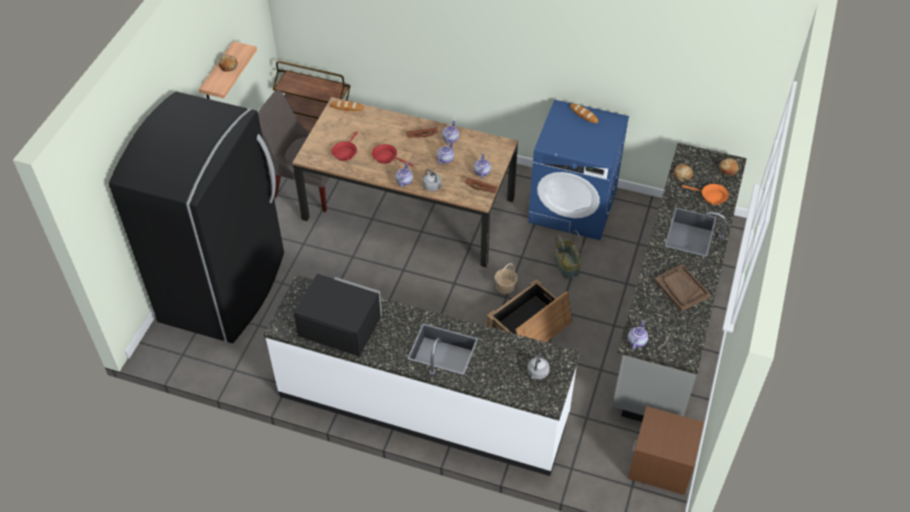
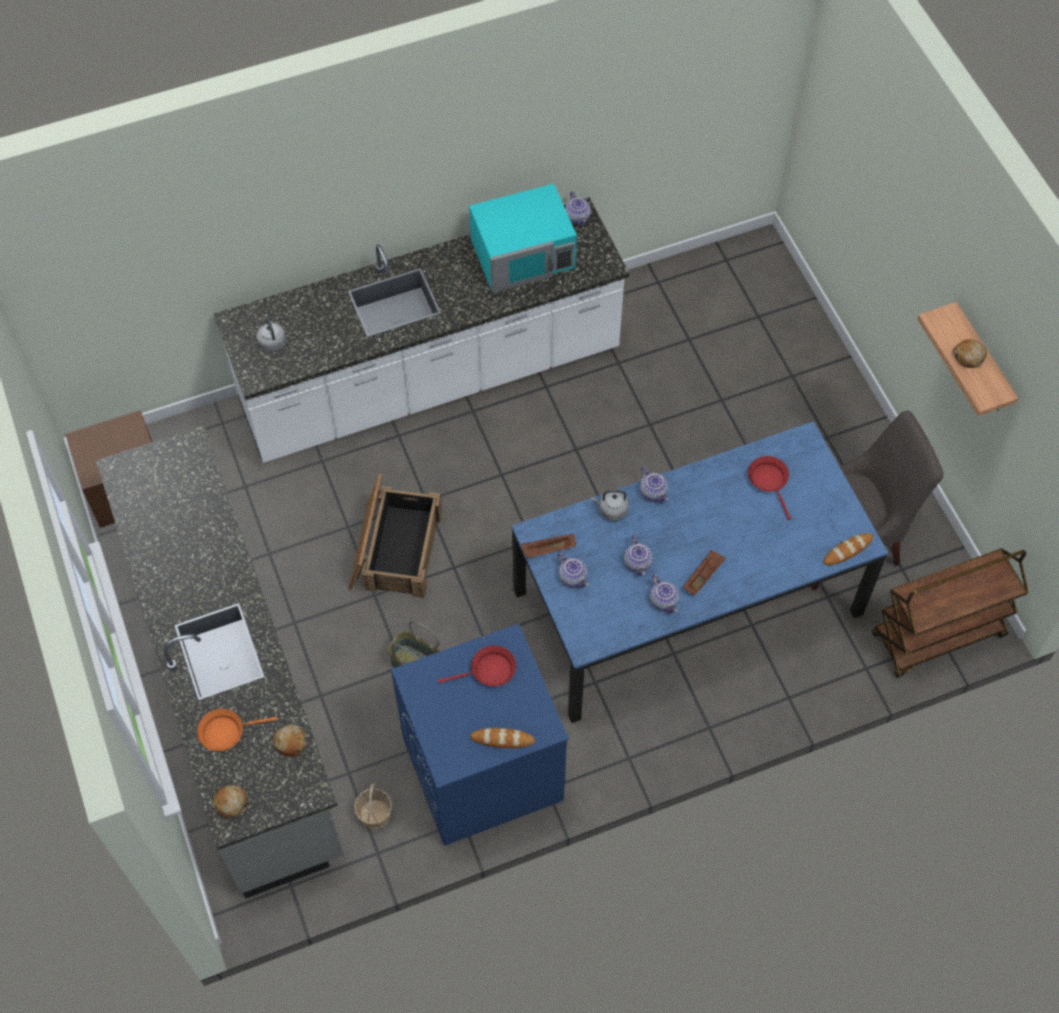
camera: 140 degrees right, 10 degrees up
black fridge [109,92,284,343] -> none
brown dining table [292,97,518,267] -> blue dining table [512,421,888,723]
black microwave [294,274,382,357] -> turquoise microwave [469,184,577,293]
red frying pan [372,144,414,167] -> red frying pan moved to [438,645,516,686]
basket [495,263,518,294] -> basket moved to [354,783,392,829]
teapot [628,320,648,350] -> teapot moved to [565,191,591,226]
brown tray [653,264,711,312] -> none

